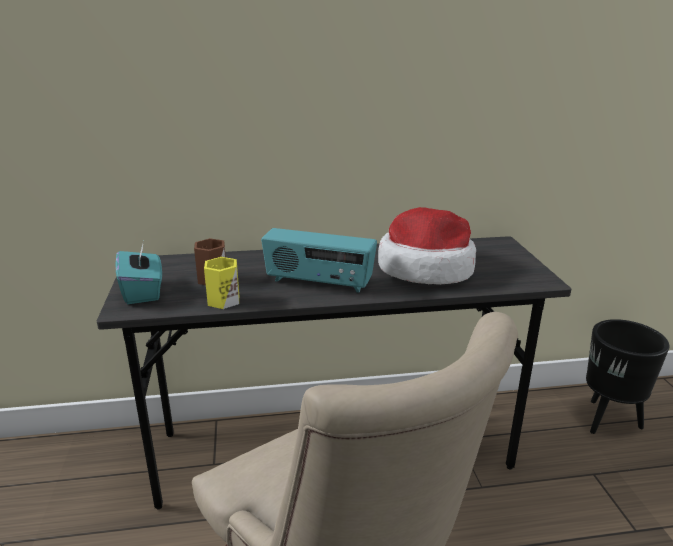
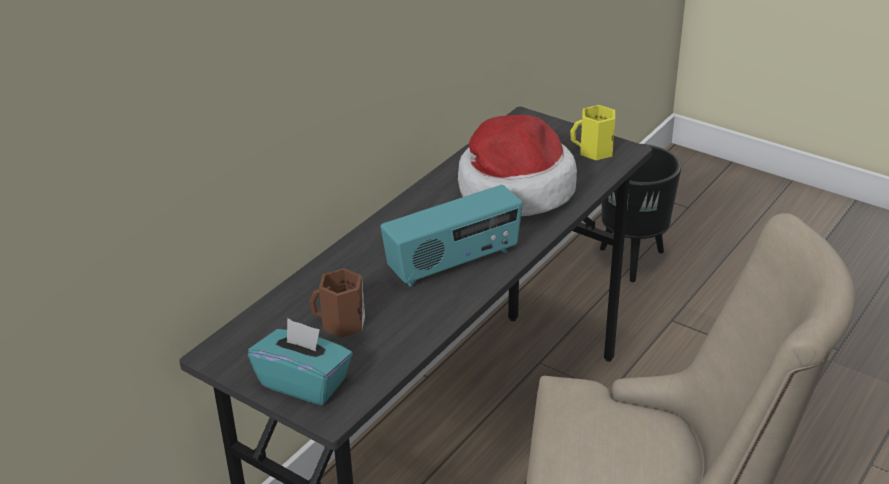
camera: 45 degrees left, 10 degrees up
yellow mug [204,257,239,309] -> yellow mug moved to [570,105,615,160]

